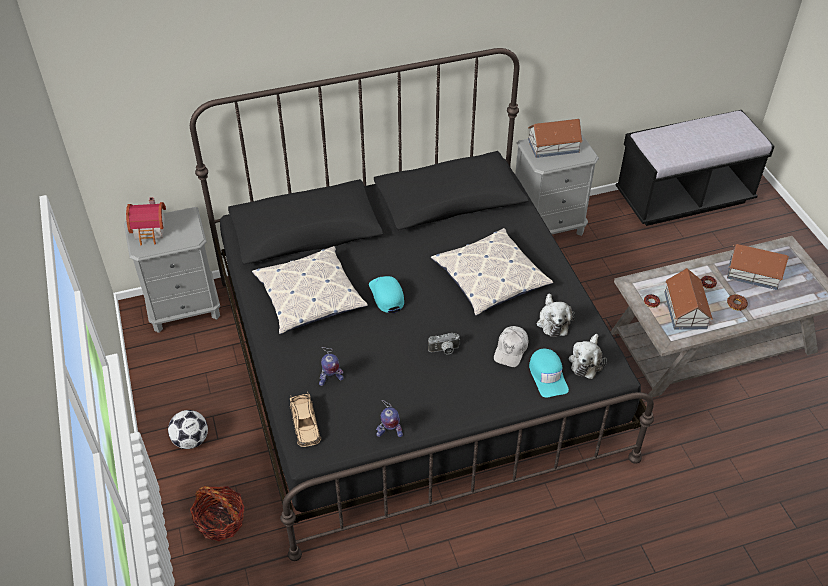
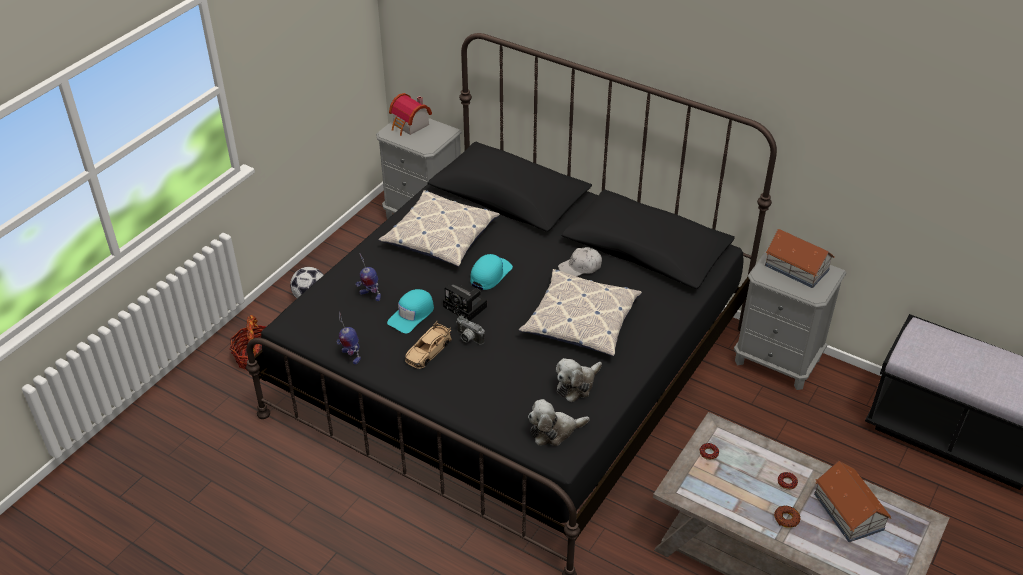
camera: 50 degrees right, 5 degrees down
beige toy car [290,392,321,447] -> beige toy car moved to [405,321,452,369]
white cap [494,326,528,367] -> white cap moved to [558,247,602,276]
turquoise cap [529,349,569,397] -> turquoise cap moved to [387,289,434,333]
toy house [664,268,713,330] -> none
none -> camera [443,285,487,321]

